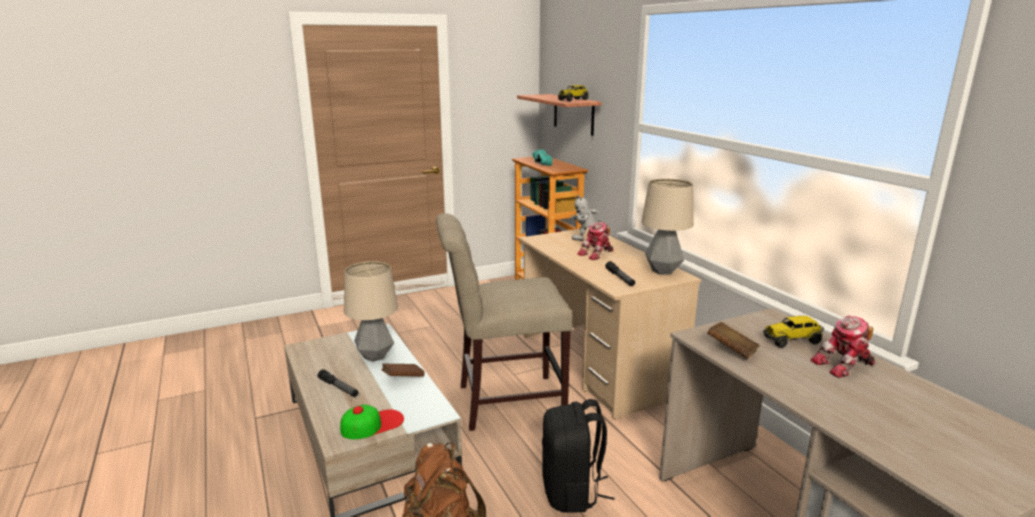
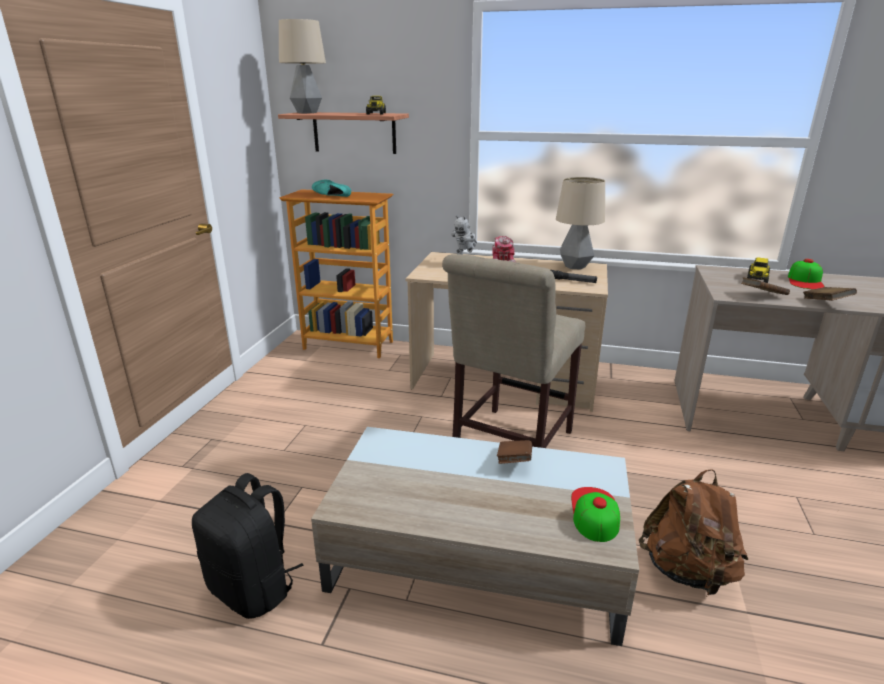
camera: 50 degrees left, 5 degrees up
flashlight [318,369,359,397] -> none
table lamp [344,261,398,362] -> table lamp moved to [279,19,326,113]
black backpack [542,399,615,513] -> black backpack moved to [192,473,304,619]
toy robot [810,315,875,378] -> cap [788,259,825,289]
none -> brown book [803,287,857,301]

